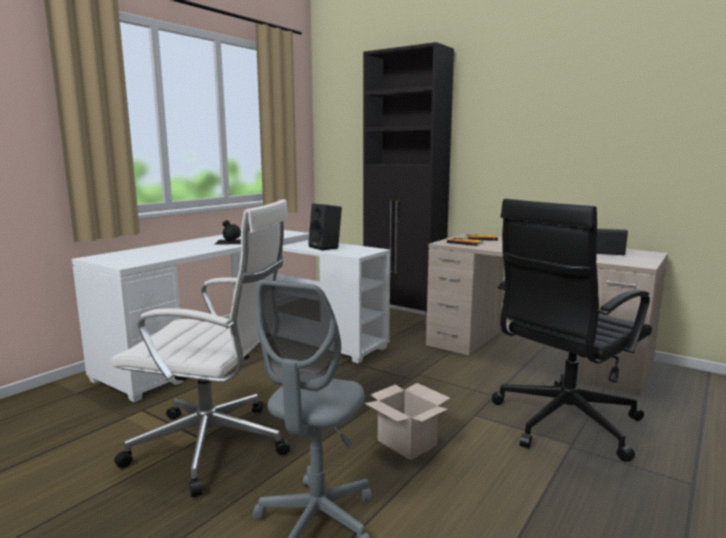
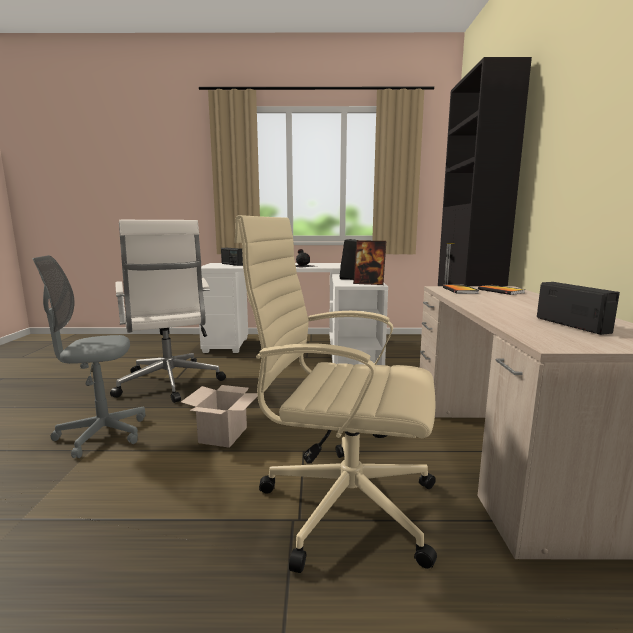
camera: 55 degrees right, 0 degrees up
black office chair [492,199,652,462] -> beige office chair [234,215,437,573]
none -> radio [221,248,243,266]
none -> picture frame [353,240,386,285]

